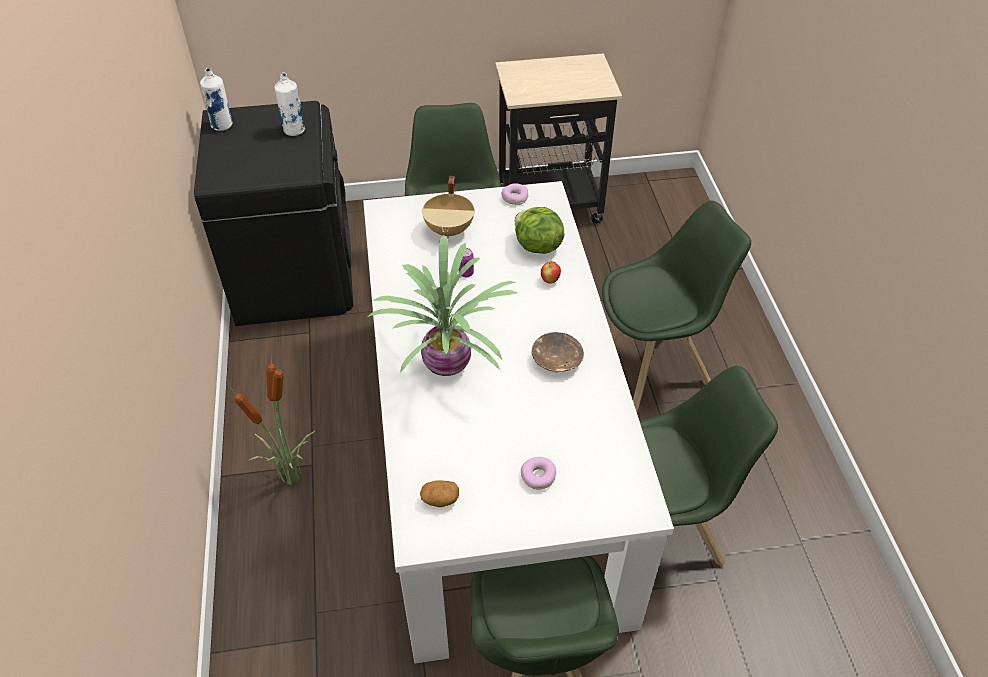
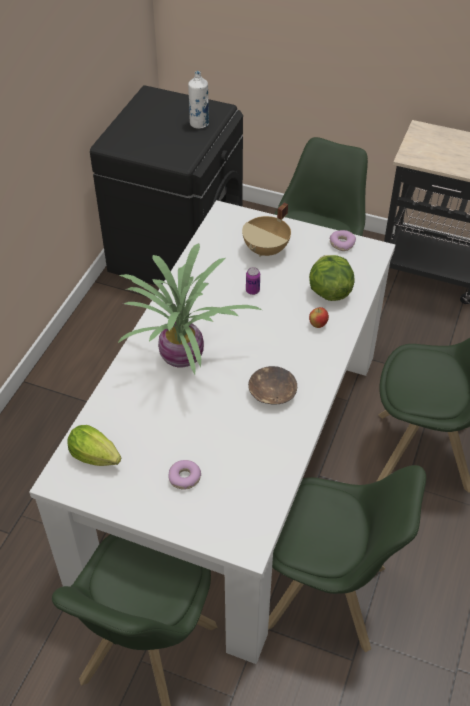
camera: 30 degrees right, 0 degrees up
white bottle [200,68,233,131] -> none
potted plant [232,358,315,486] -> none
potato [420,481,459,507] -> lettuce [67,425,121,466]

